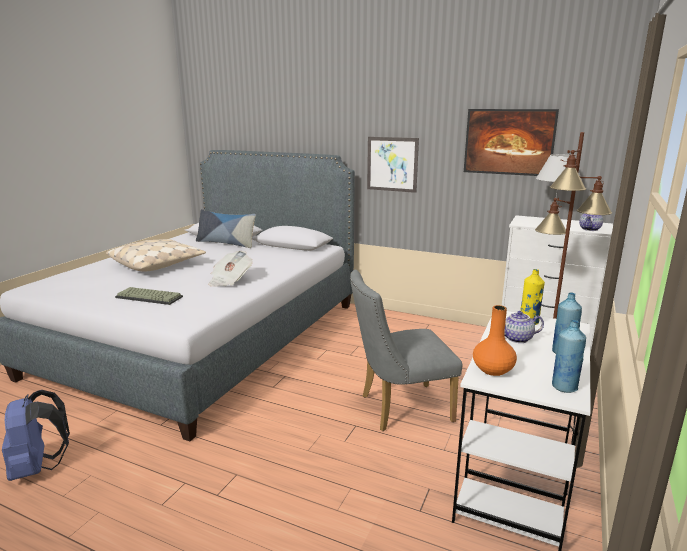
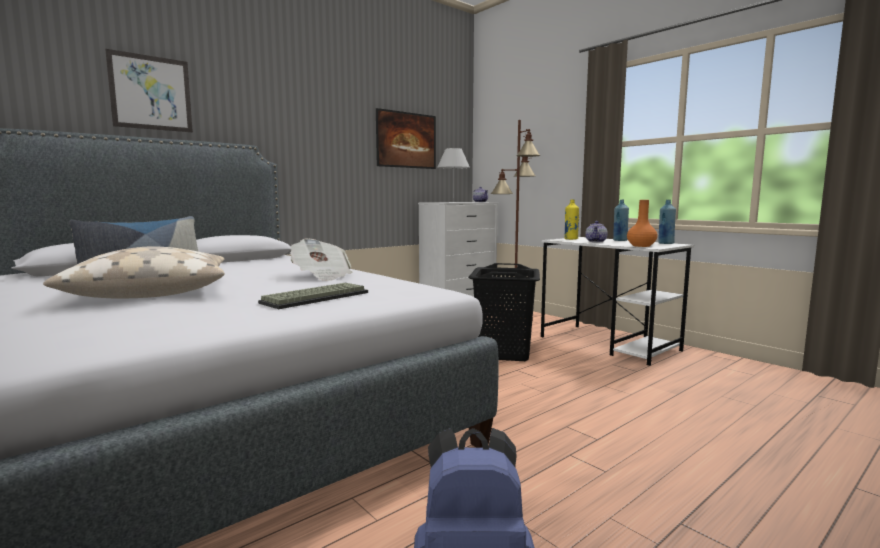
camera: 65 degrees left, 10 degrees down
grey chair [350,270,462,431] -> black laundry basket [469,263,540,361]
picture [367,137,419,193] -> picture moved to [105,49,193,132]

